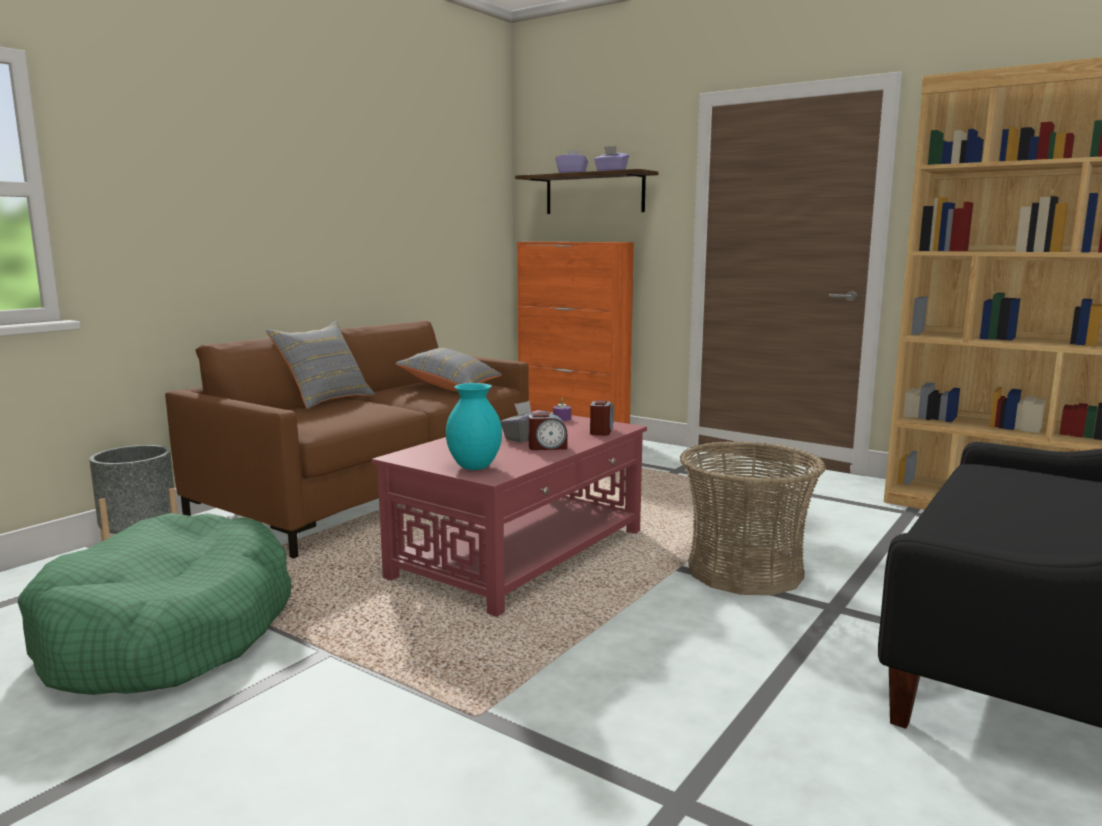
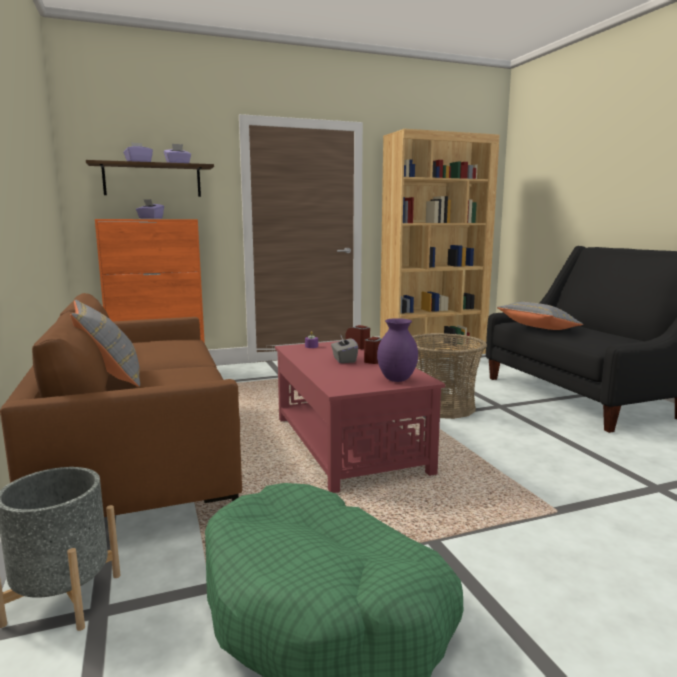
camera: 55 degrees left, 0 degrees up
grey pillow [395,348,502,392] -> grey pillow moved to [497,302,583,330]
turquoise vase [446,383,502,470] -> purple vase [377,318,418,382]
none -> purple tissue box [136,199,164,219]

